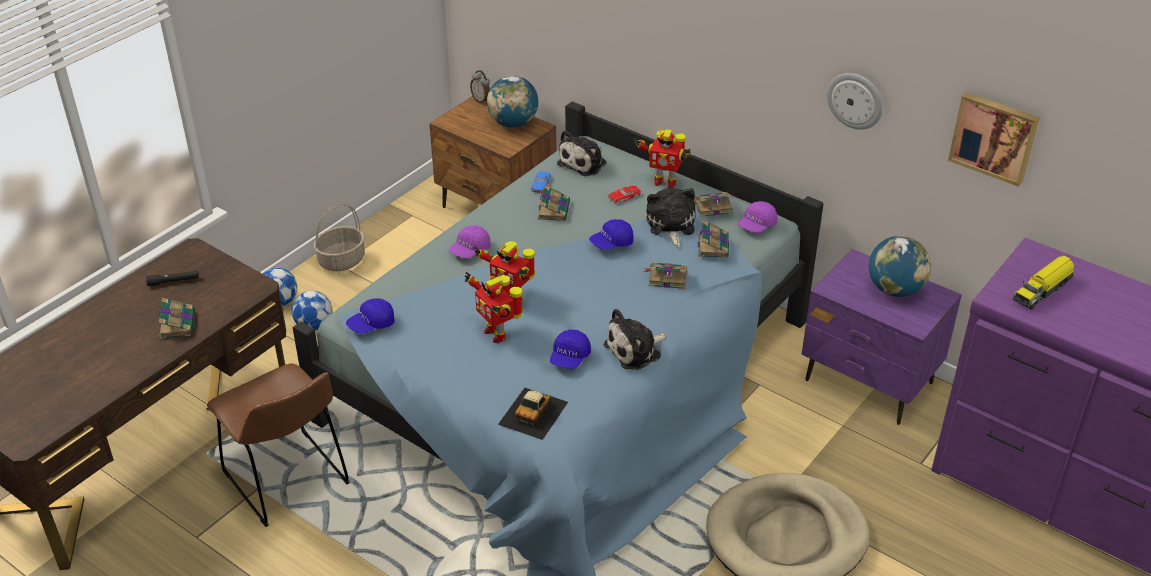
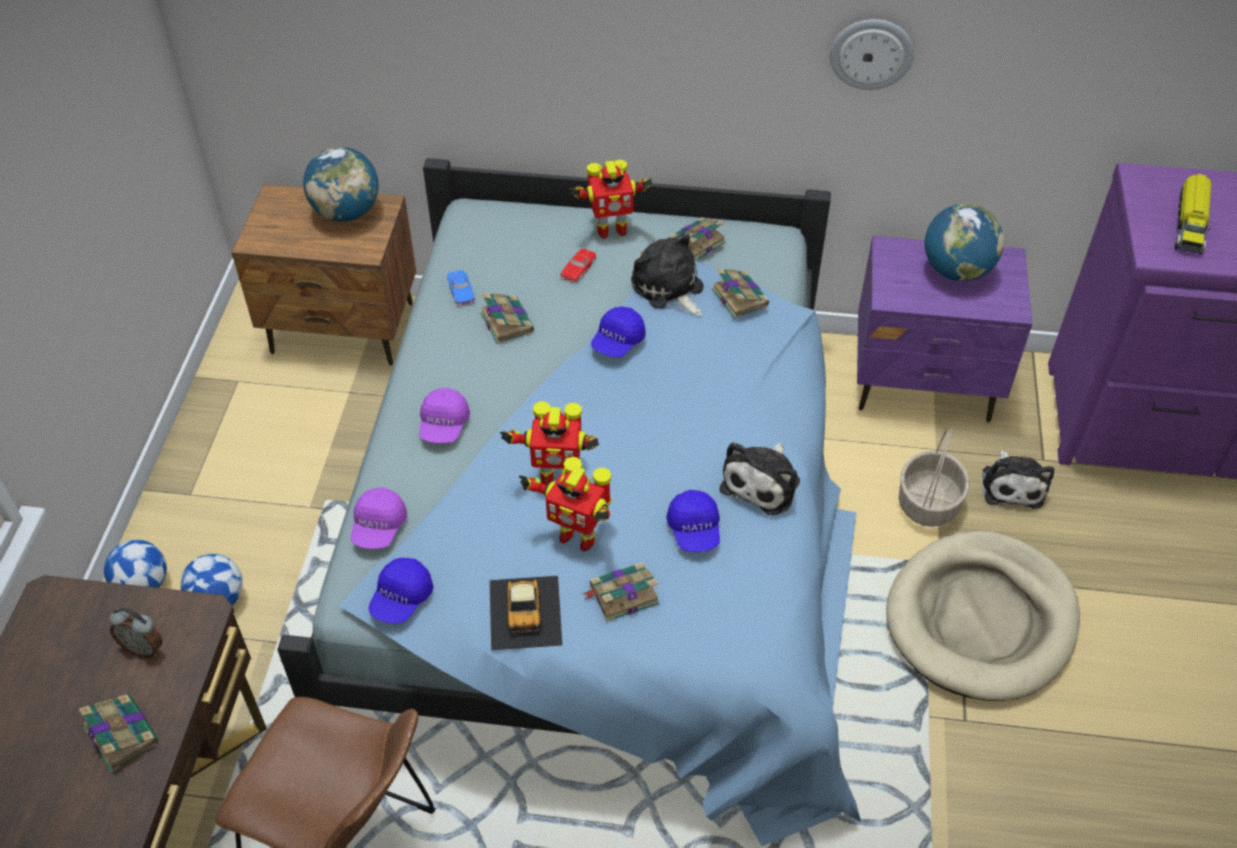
camera: 30 degrees left, 10 degrees up
black flashlight [146,271,199,286] -> none
basket [314,204,365,271] -> basket moved to [899,429,970,527]
alarm clock [470,70,490,104] -> alarm clock moved to [109,607,163,658]
toy car [498,388,568,440] -> toy car moved to [490,576,562,650]
plush toy [557,130,606,176] -> plush toy moved to [981,449,1054,509]
book [644,262,688,289] -> book moved to [582,563,659,622]
purple cap [738,201,777,233] -> purple cap moved to [351,488,407,549]
picture [948,93,1040,187] -> none

